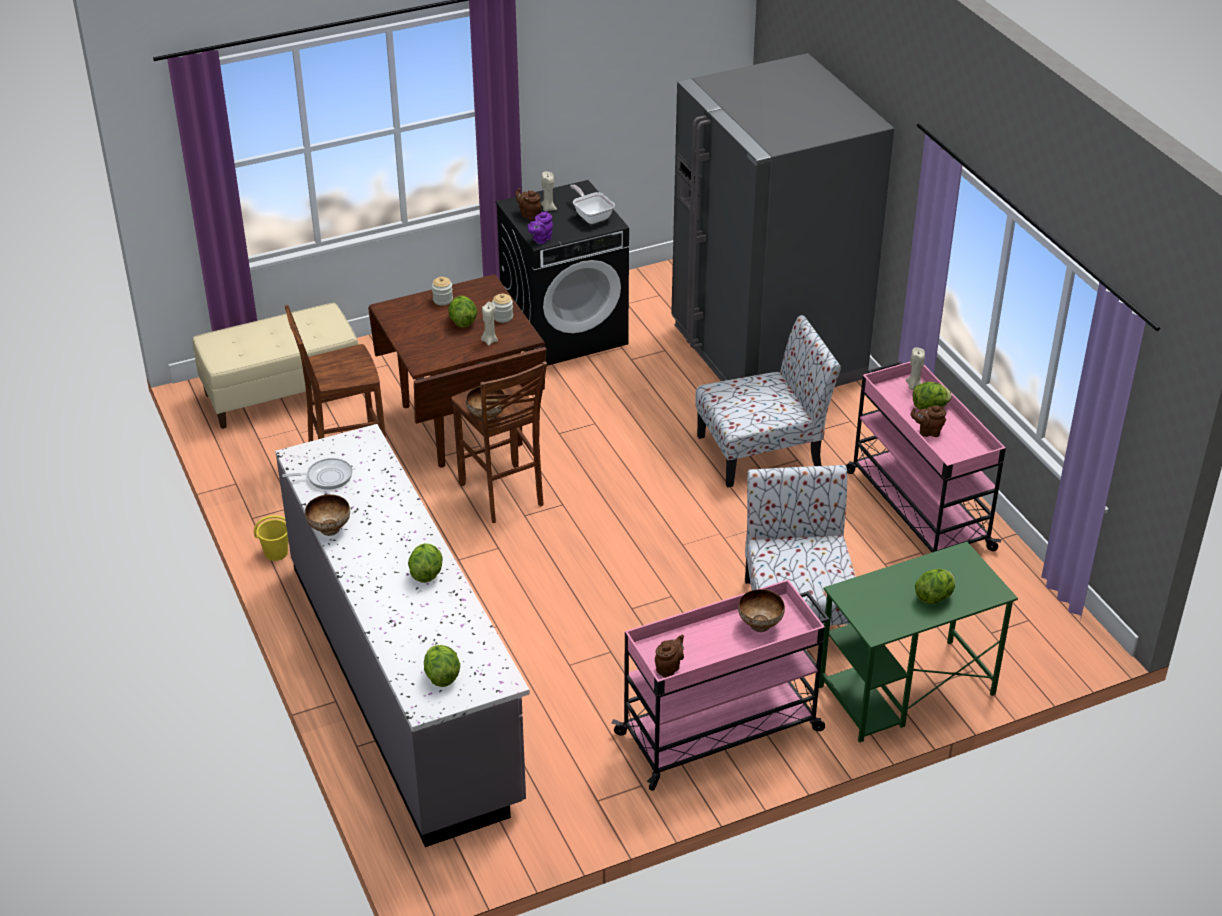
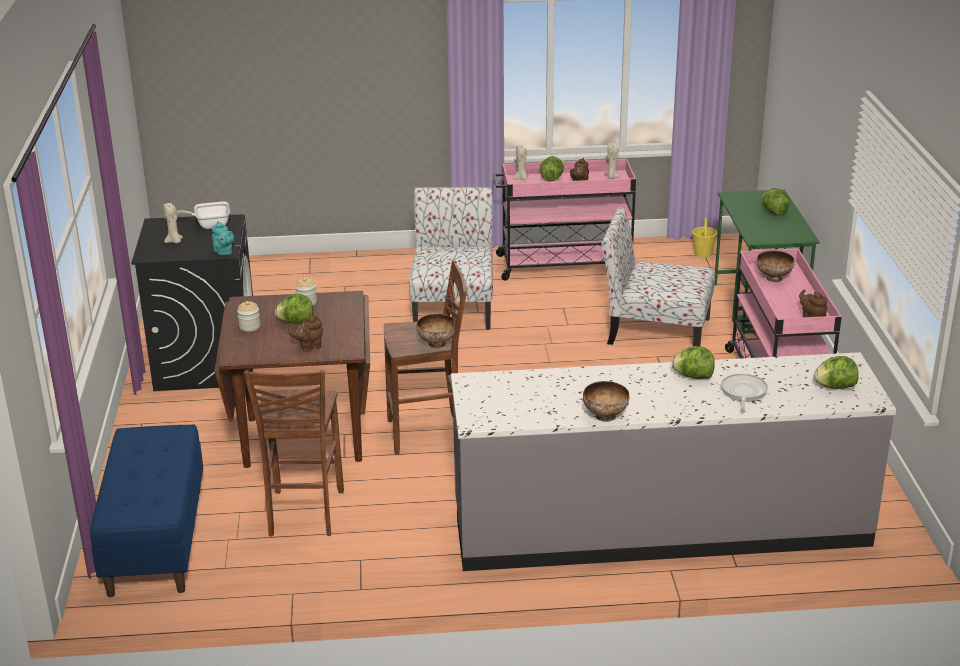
camera: 70 degrees left, 10 degrees down
beige bench [193,303,359,429] -> blue bench [90,425,203,597]
yellow bucket [254,515,288,561] -> yellow bucket moved to [692,218,717,258]
frying pan [282,458,352,490] -> frying pan moved to [721,374,768,410]
beige candle [481,302,498,346] -> beige candle moved to [604,143,620,179]
brown teapot [515,188,542,221] -> brown teapot moved to [289,316,323,352]
purple teapot [528,211,553,244] -> turquoise teapot [212,221,234,255]
grey fridge [671,53,894,387] -> none

